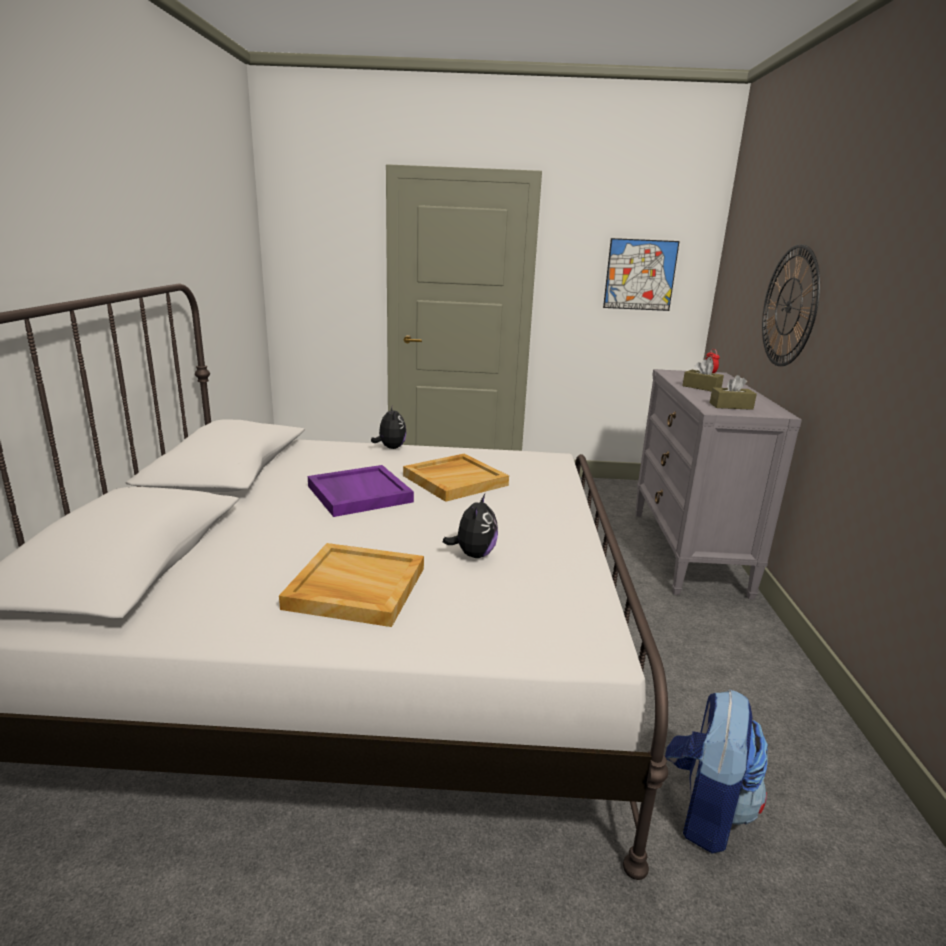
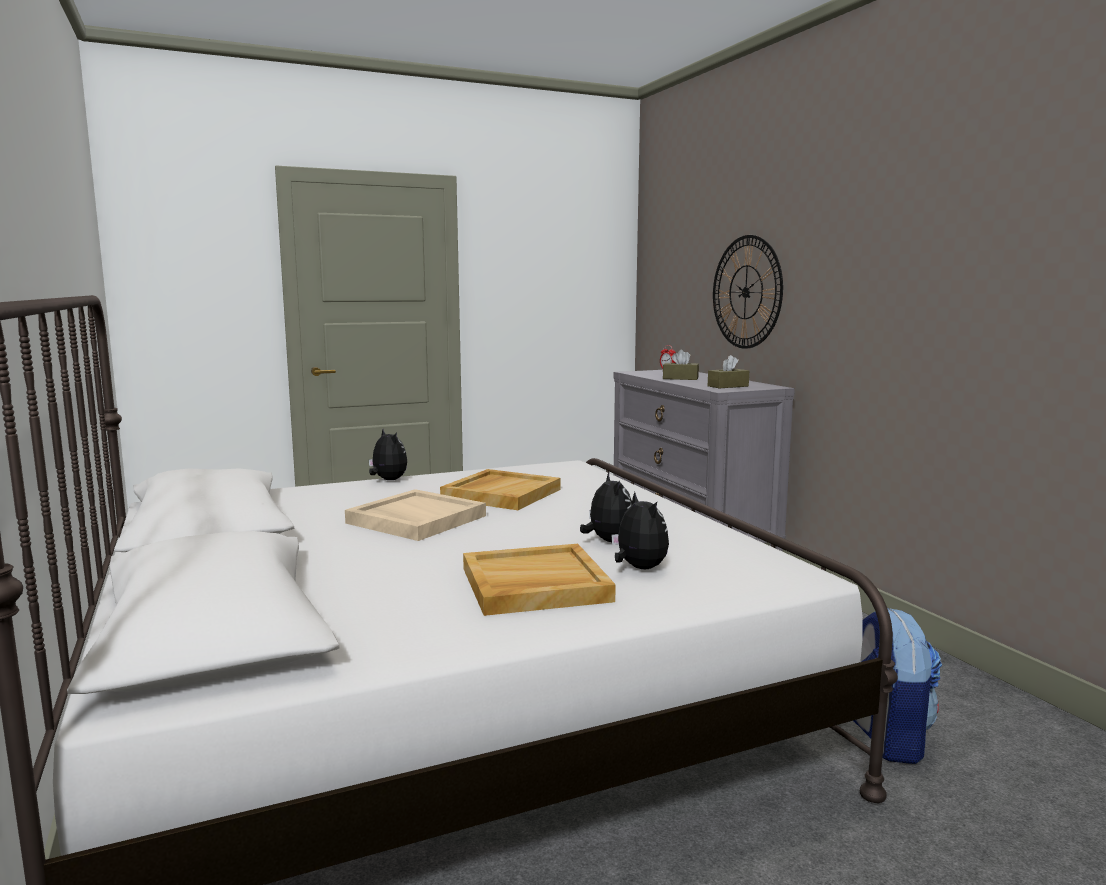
camera: 25 degrees left, 10 degrees down
purple tray [308,465,414,517] -> beige tray [345,489,486,541]
picture [603,238,680,311] -> none
none -> plush toy [612,492,669,569]

